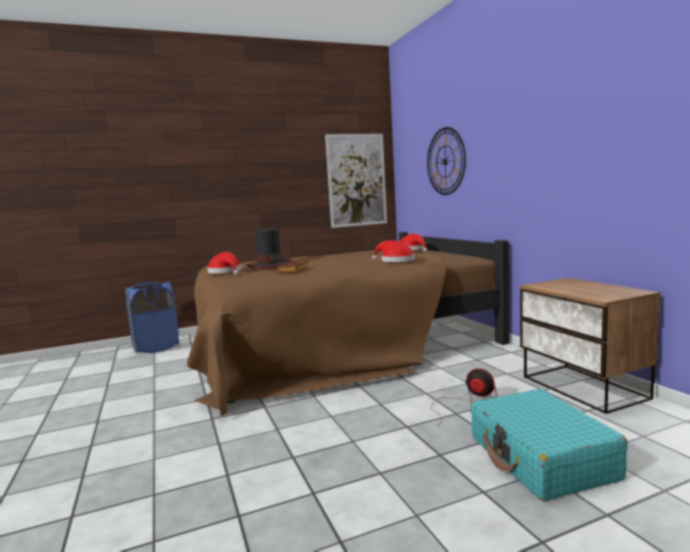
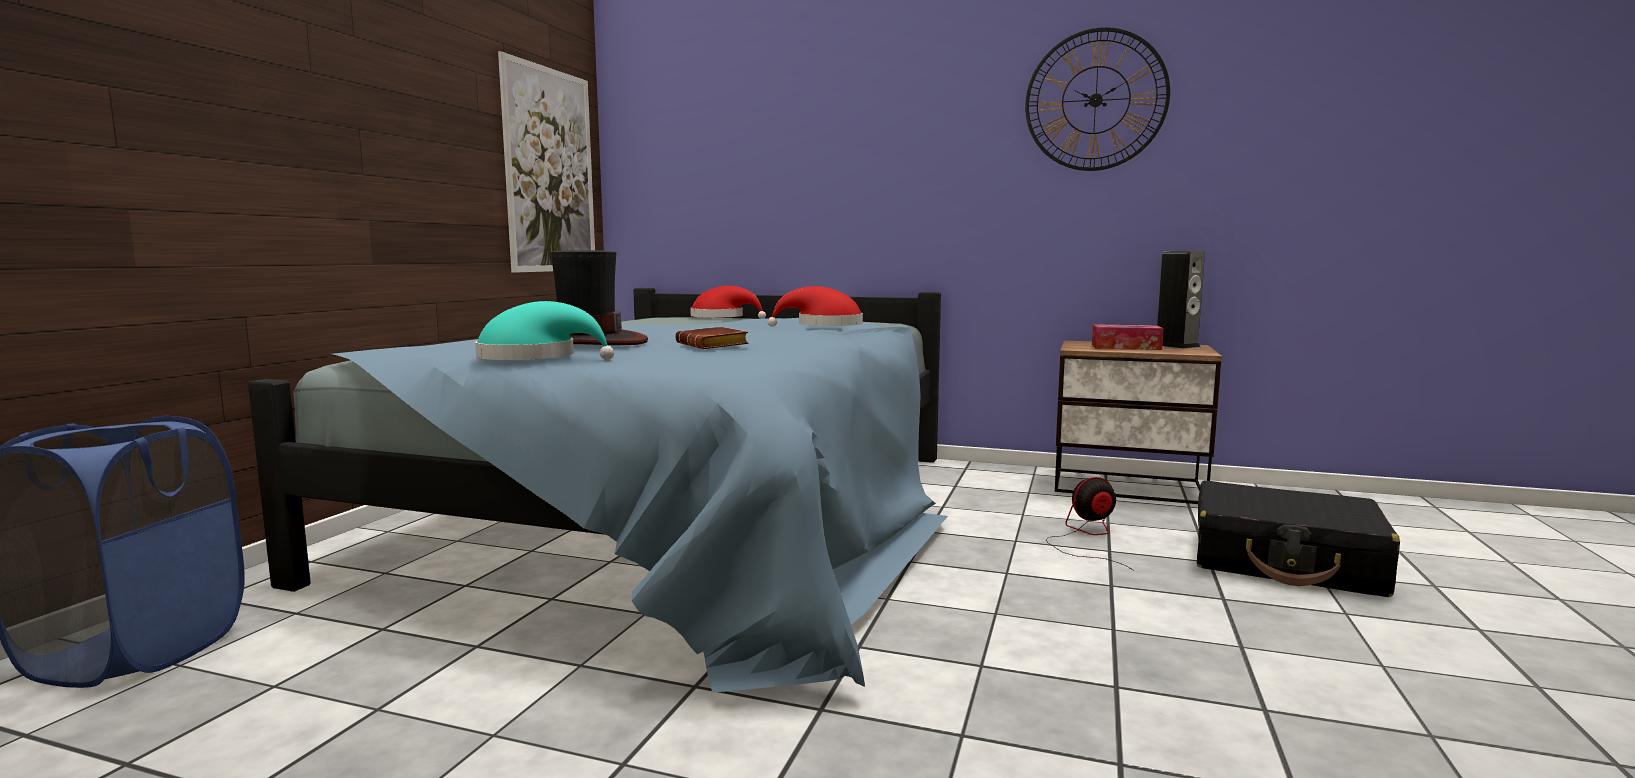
camera: 50 degrees left, 0 degrees up
brown bed [187,232,509,416] -> blue bed [248,288,948,693]
red hat [207,252,242,275] -> turquoise hat [475,301,614,360]
wall clock [427,127,466,195] -> wall clock moved to [1025,27,1170,171]
turquoise suitcase [470,389,628,501] -> black suitcase [1197,480,1400,597]
none -> tissue box [1092,324,1164,350]
none -> speaker [1157,251,1205,348]

